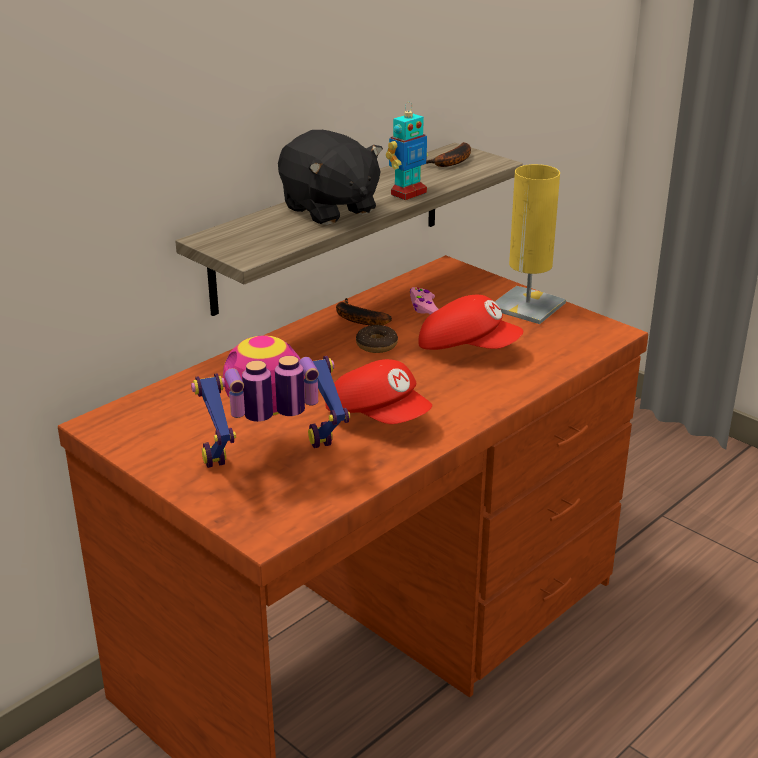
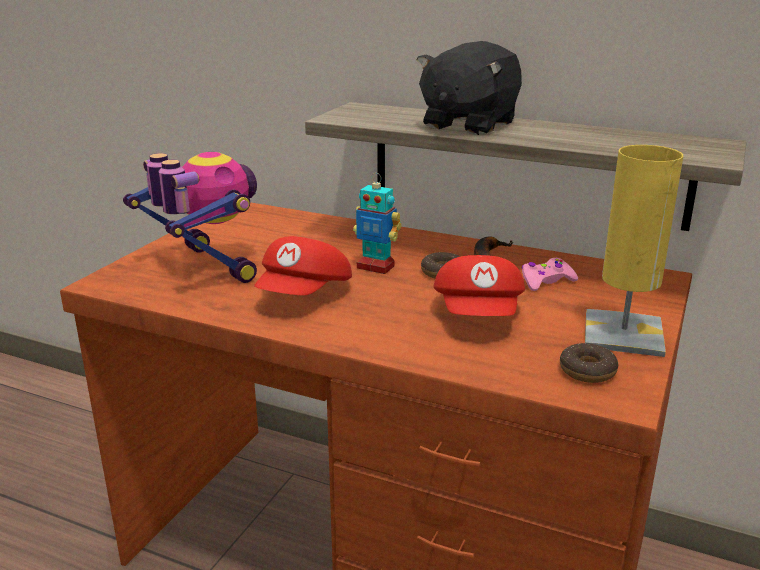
camera: 70 degrees right, 5 degrees down
toy robot [386,102,428,200] -> toy robot moved to [353,173,401,274]
banana [426,142,471,167] -> none
none -> donut [560,343,618,383]

